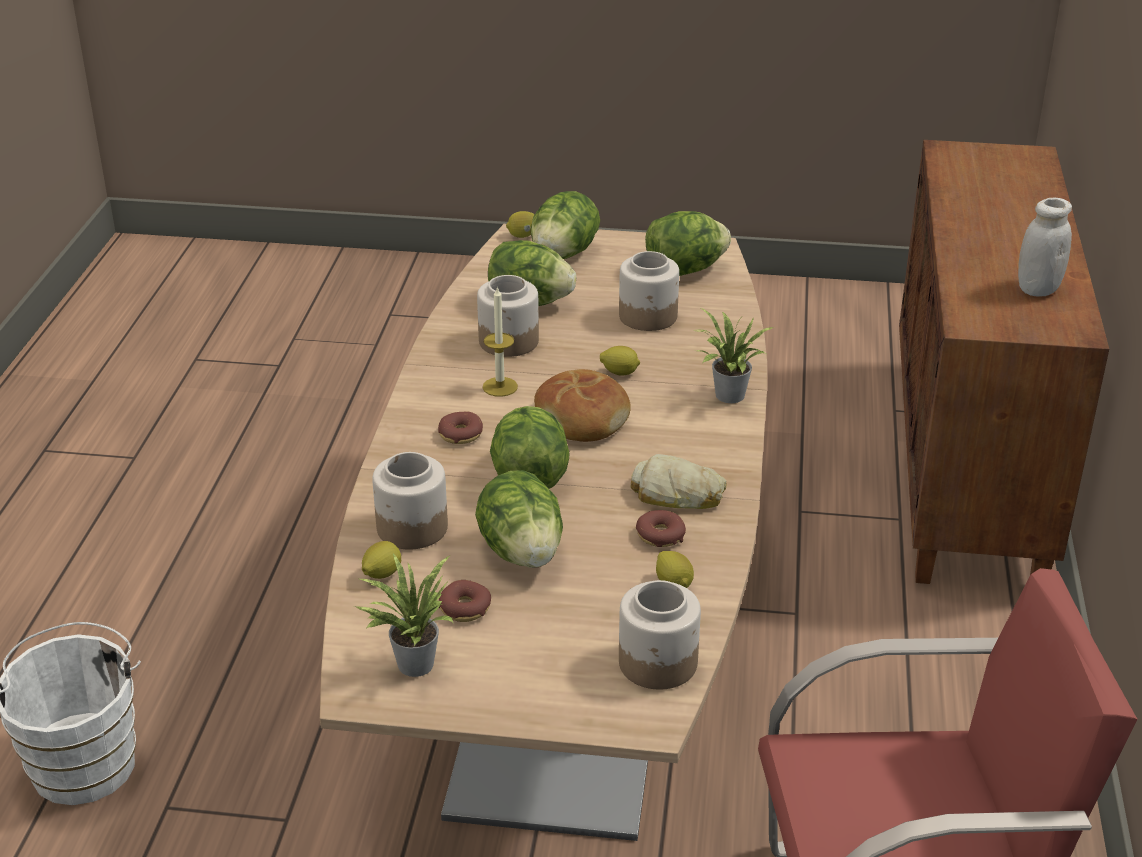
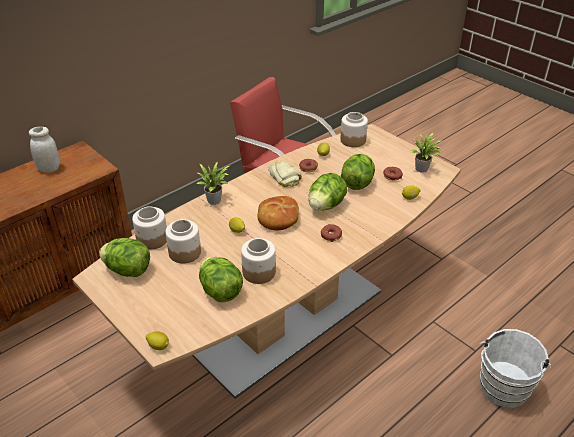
camera: 140 degrees left, 5 degrees up
jar [372,452,448,549] -> jar moved to [132,206,167,250]
candle [483,286,518,397] -> none
lettuce [531,191,600,259] -> none

